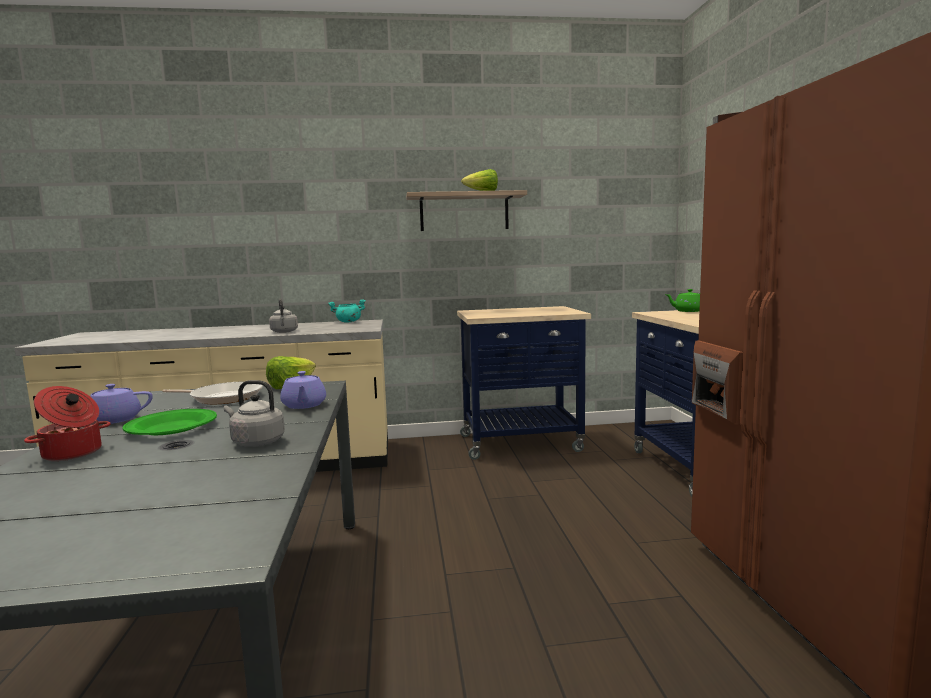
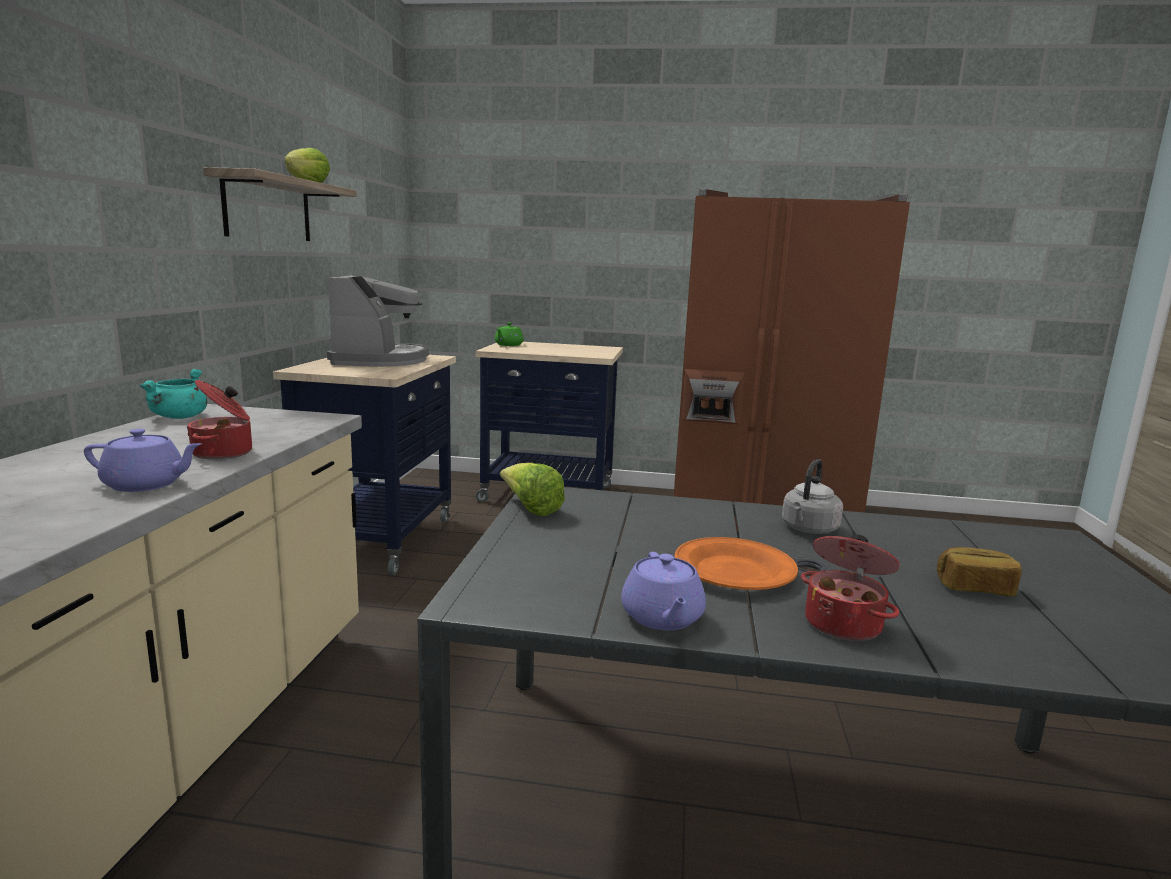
camera: 75 degrees left, 5 degrees up
green plate [123,409,217,435] -> orange plate [674,537,798,590]
frying pan [162,381,263,404] -> none
grey kettle [269,298,298,333] -> cooking pot [187,380,252,459]
purple teapot [280,371,326,409] -> purple teapot moved to [84,429,202,492]
none -> coffee machine [327,276,429,367]
none -> bread [937,547,1022,596]

